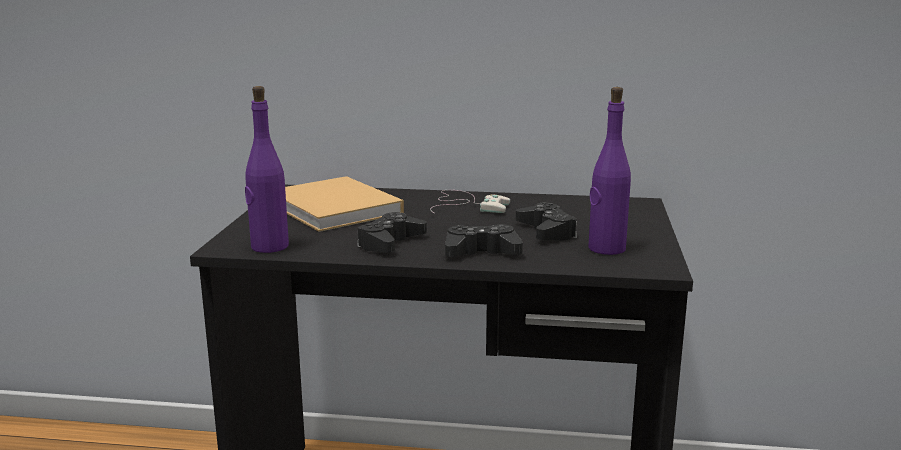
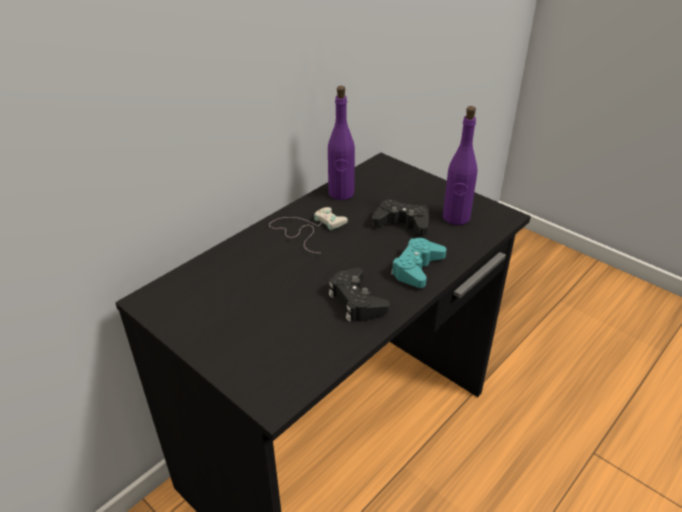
camera: 55 degrees left, 20 degrees up
purple bottle [245,86,289,253] -> purple bottle moved to [328,86,355,200]
beige book [285,176,404,232] -> none
black game controller [445,224,523,257] -> turquoise game controller [391,238,447,288]

